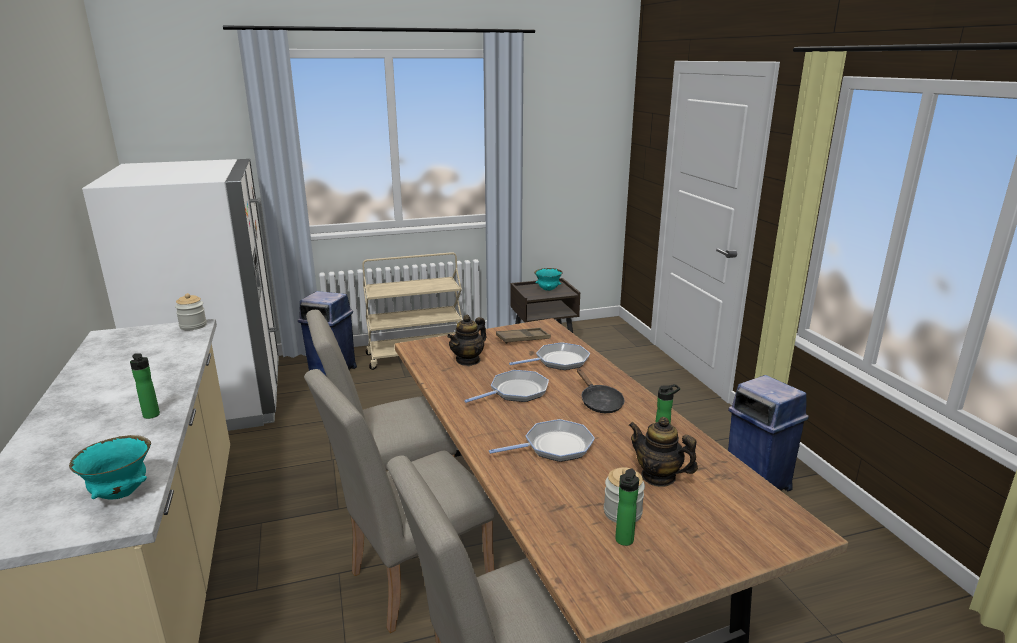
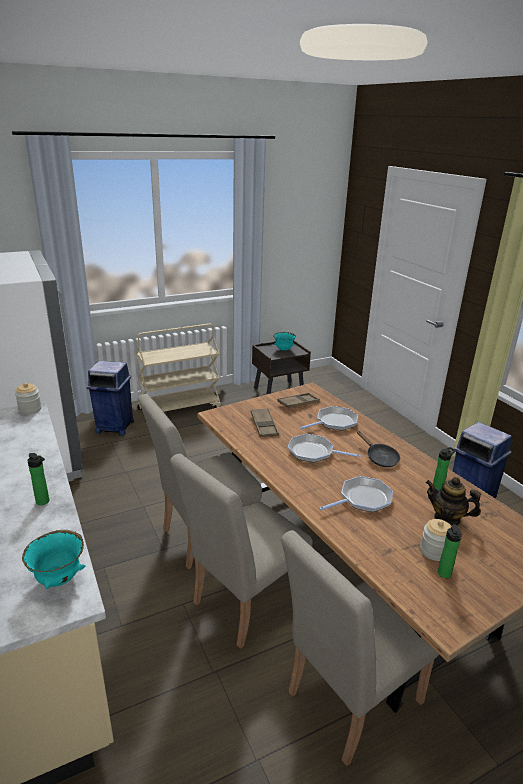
camera: 10 degrees left, 5 degrees up
teapot [447,315,487,366] -> brown tray [251,408,279,437]
frying pan [464,370,549,403] -> frying pan turned 120 degrees counterclockwise [288,434,361,463]

